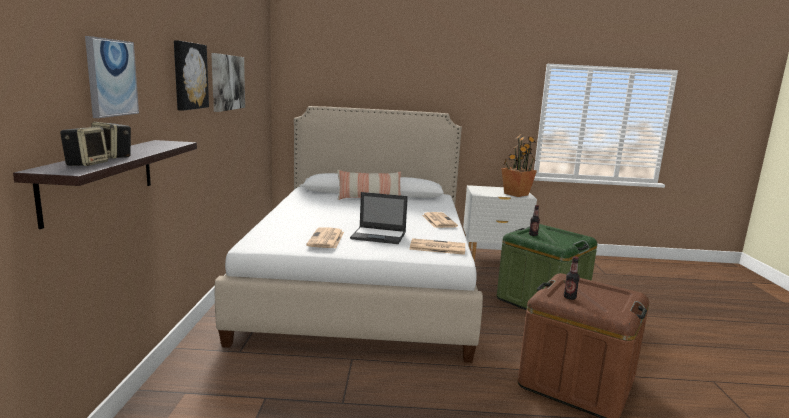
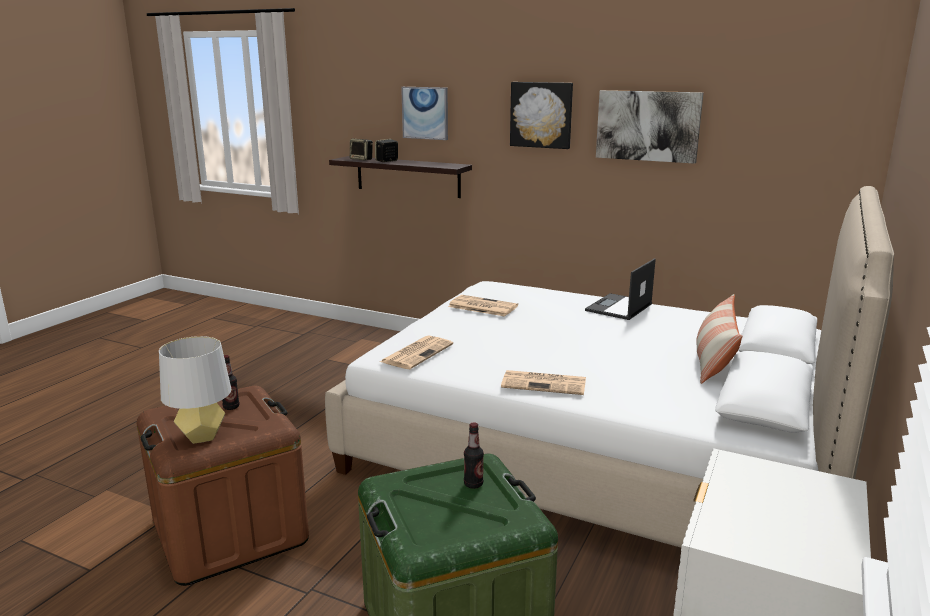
camera: 115 degrees right, 5 degrees up
laptop [350,192,408,244] -> laptop moved to [585,258,656,320]
potted plant [501,134,537,197] -> none
none -> grey table lamp [159,336,231,444]

